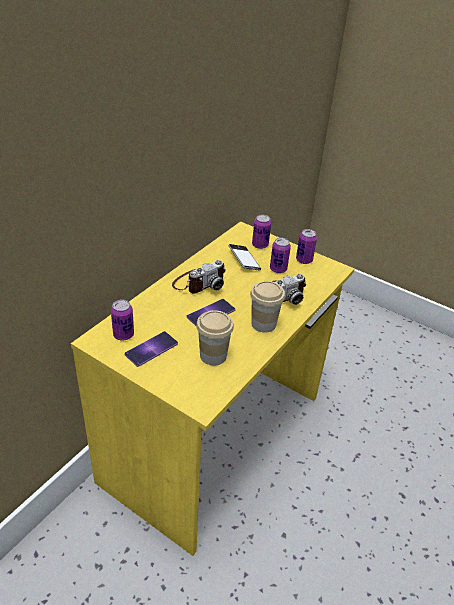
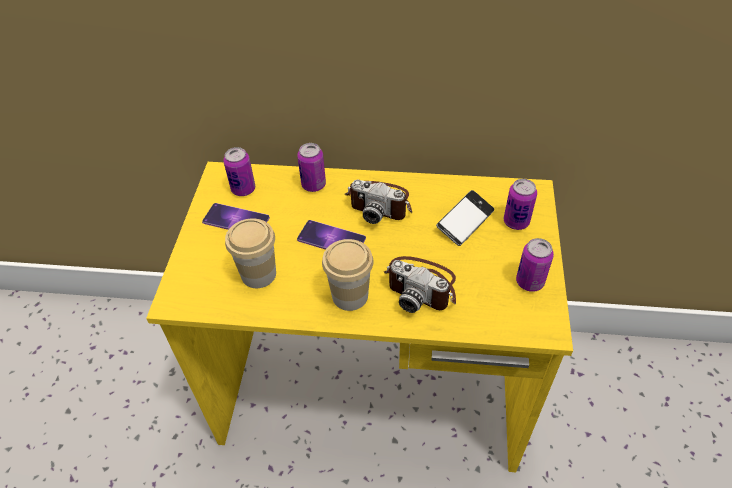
camera: 65 degrees right, 10 degrees up
can [270,238,291,273] -> can moved to [297,143,326,192]

